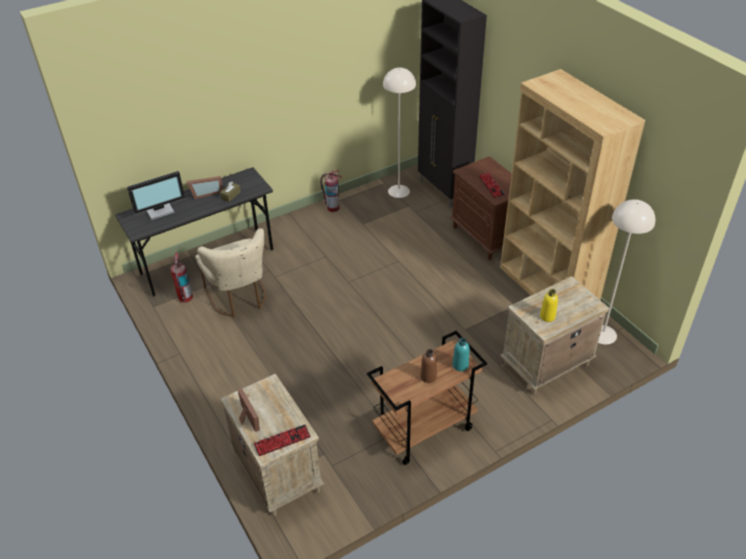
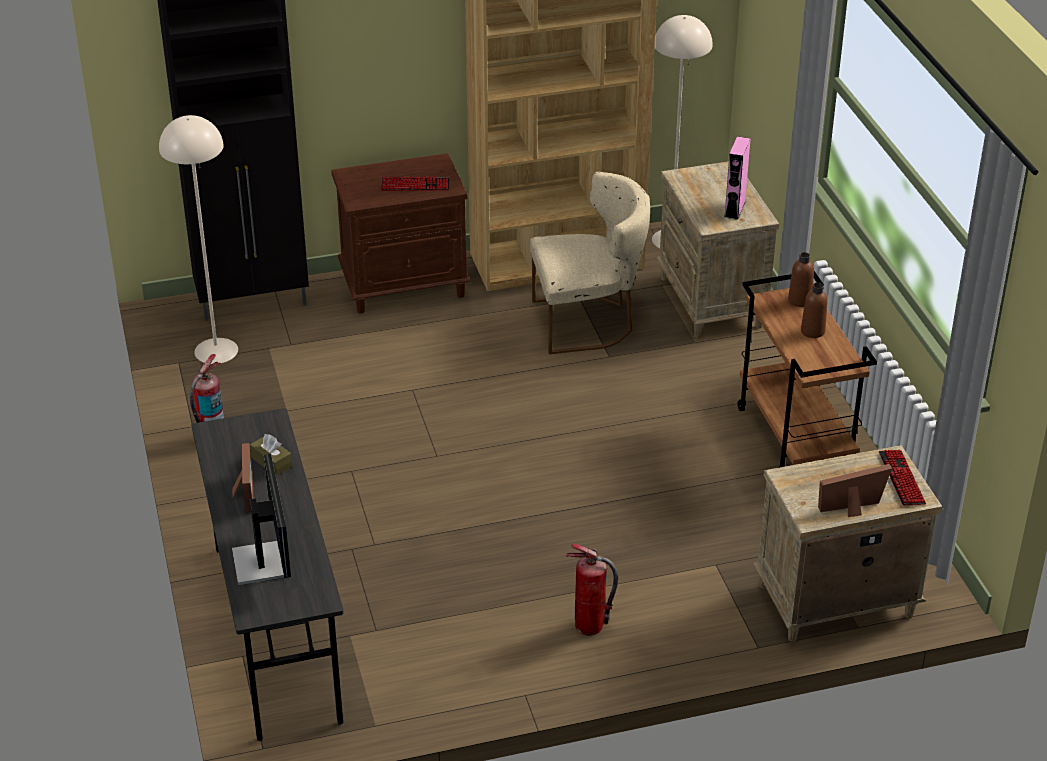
camera: 75 degrees left, 5 degrees down
fire extinguisher [171,252,193,303] -> fire extinguisher moved to [566,544,618,636]
beige chair [195,228,267,317] -> beige chair moved to [530,172,650,354]
turquoise bottle [453,338,470,371] -> brown bottle [788,252,814,307]
yellow bottle [540,289,558,322] -> pink speaker [724,136,751,220]

